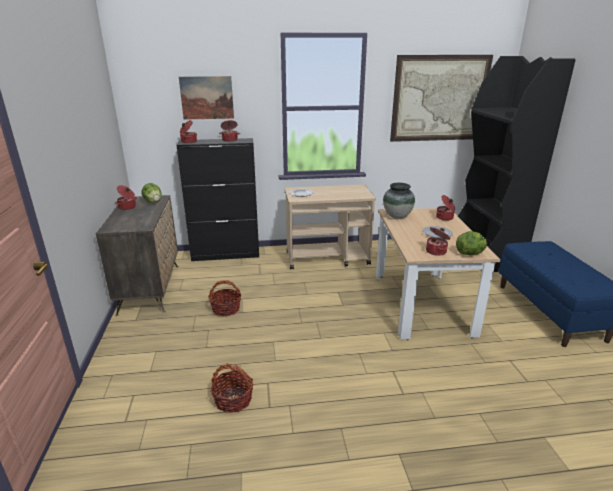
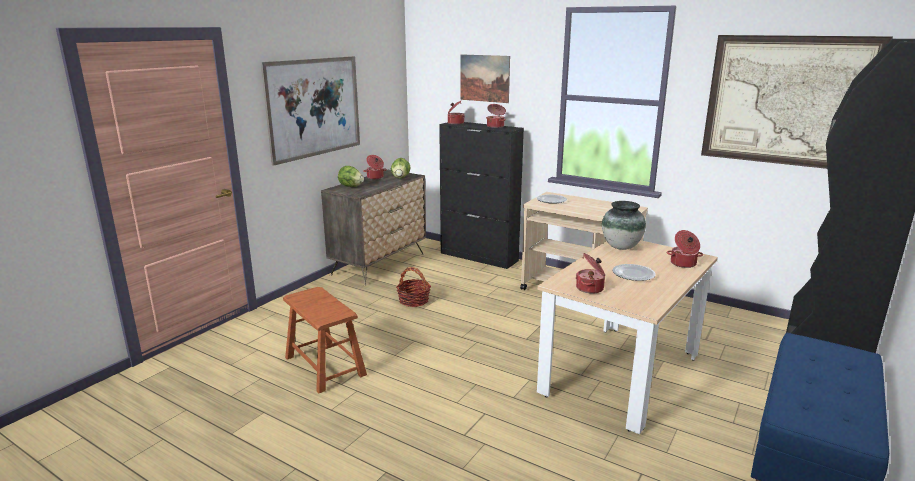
camera: 40 degrees right, 5 degrees down
basket [211,364,253,413] -> brown stool [283,287,367,393]
lettuce [456,231,487,255] -> lettuce moved to [338,166,364,187]
none -> picture [260,56,360,166]

